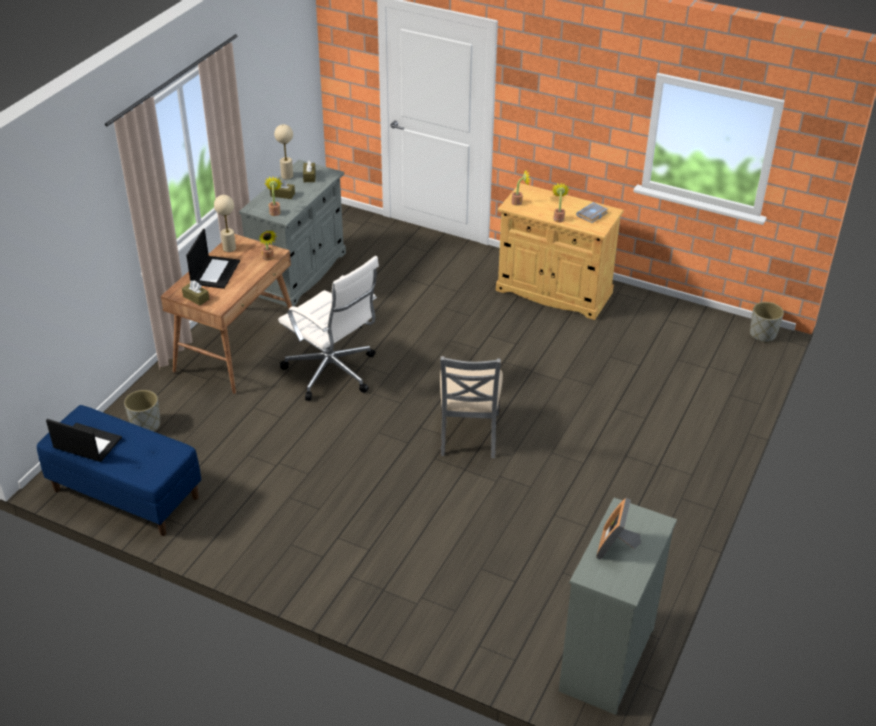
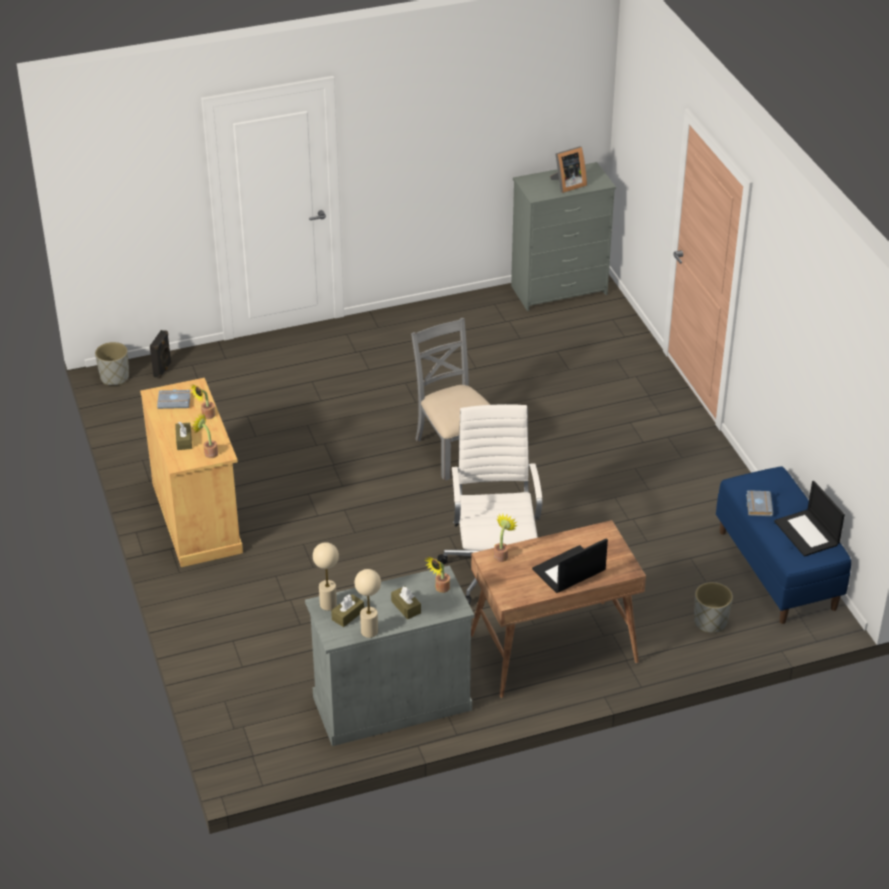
camera: 135 degrees left, 0 degrees up
brown tissue box [182,281,209,305] -> brown tissue box moved to [175,422,192,450]
beige table lamp [214,195,236,252] -> beige table lamp moved to [313,542,339,611]
grey chair [440,356,503,458] -> grey chair turned 75 degrees counterclockwise [411,318,491,481]
none -> black speaker [150,330,171,379]
none -> grey book [746,490,773,516]

